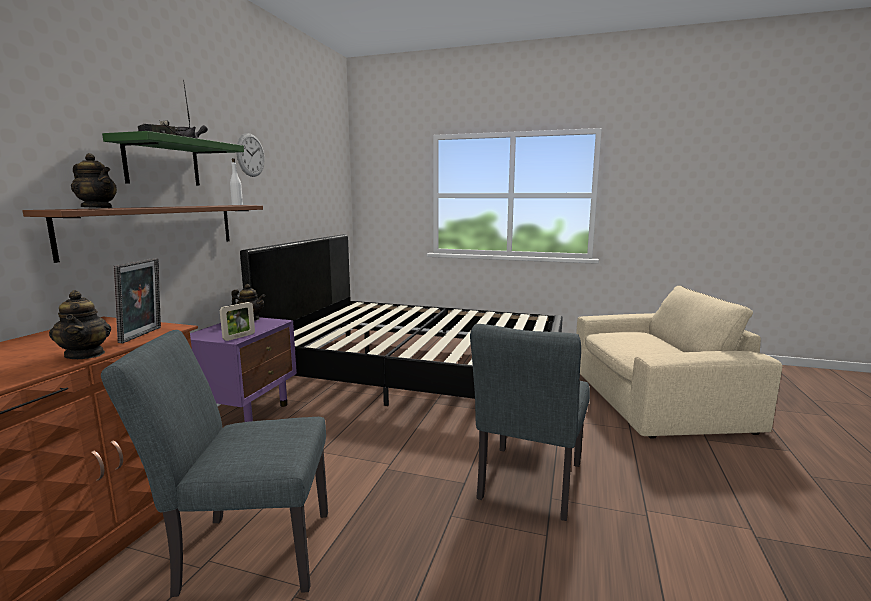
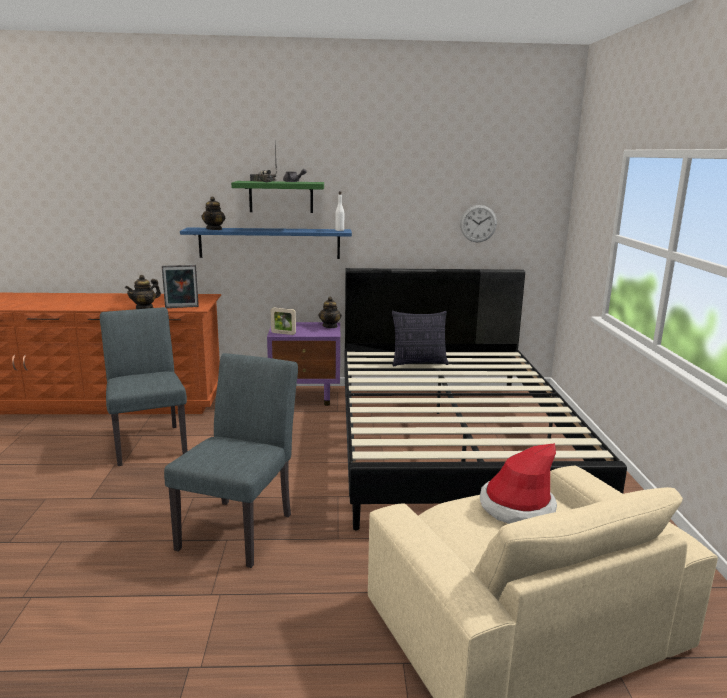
camera: 70 degrees right, 5 degrees up
brown shelf [22,205,263,263] -> blue shelf [180,227,352,259]
wall clock [236,133,265,177] -> wall clock moved to [460,205,497,242]
grey chair [470,324,590,521] -> grey chair turned 105 degrees clockwise [164,353,298,568]
none -> pillow [392,311,449,366]
none -> hat [480,443,557,524]

